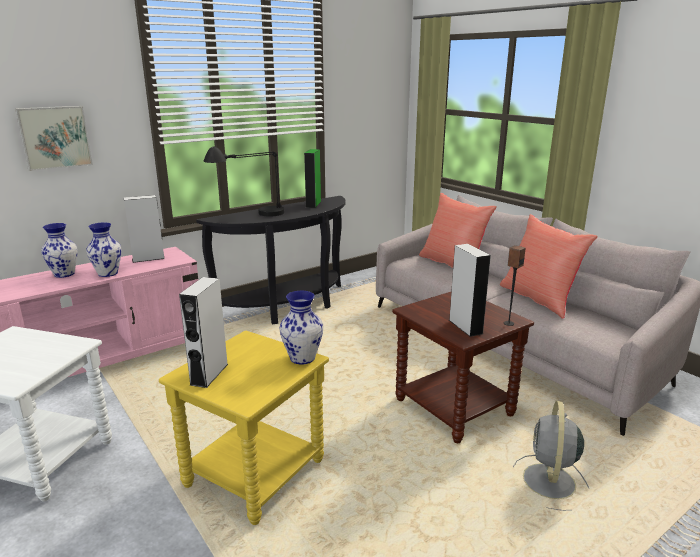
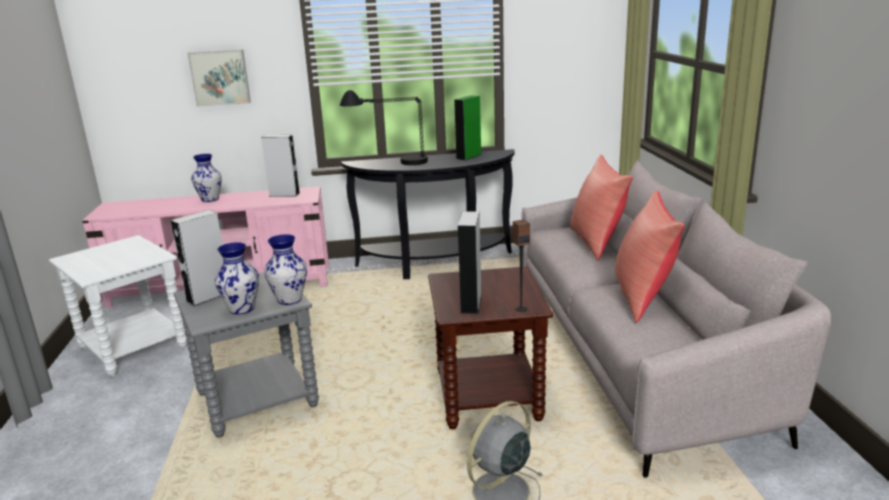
camera: 30 degrees right, 0 degrees up
vase [86,222,122,277] -> vase moved to [214,242,259,315]
yellow side table [159,331,329,525] -> grey side table [174,272,319,438]

